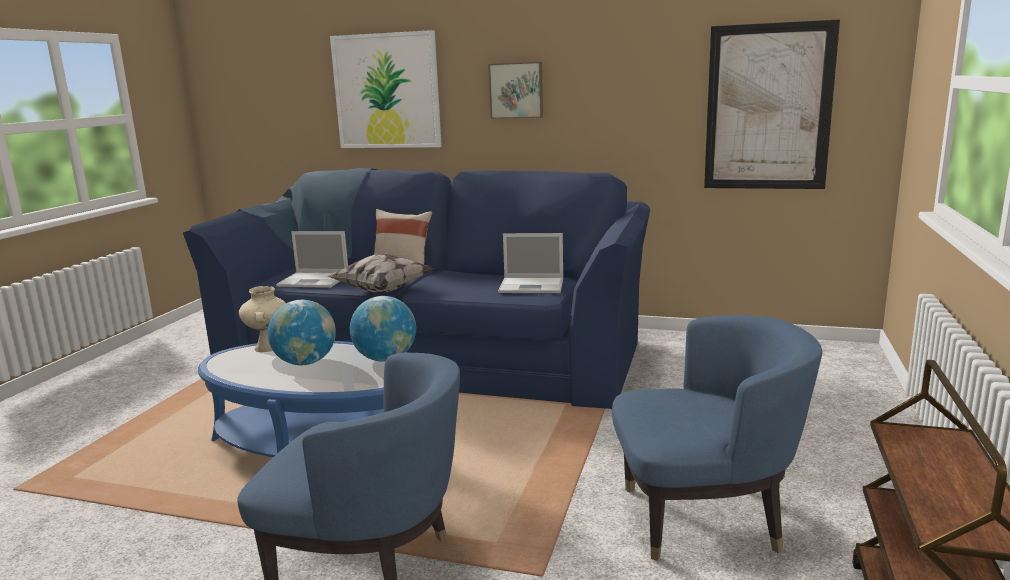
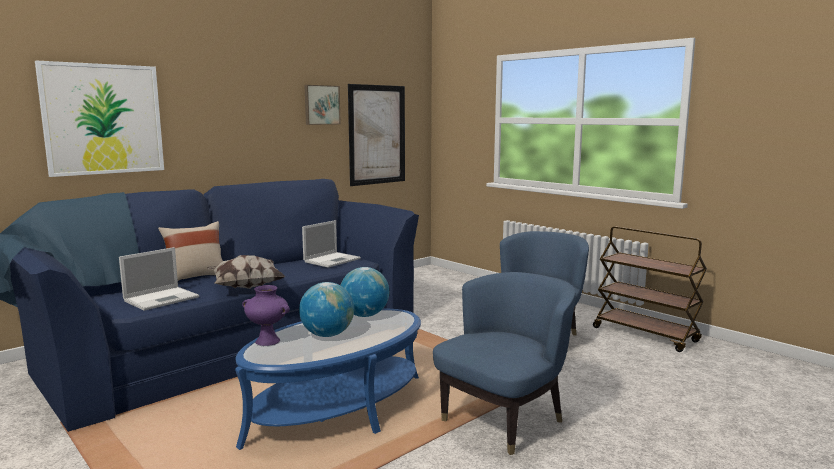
camera: 60 degrees left, 5 degrees down
beige vase [239,286,286,352] -> purple vase [242,285,290,346]
picture [488,62,543,119] -> picture moved to [304,85,341,125]

